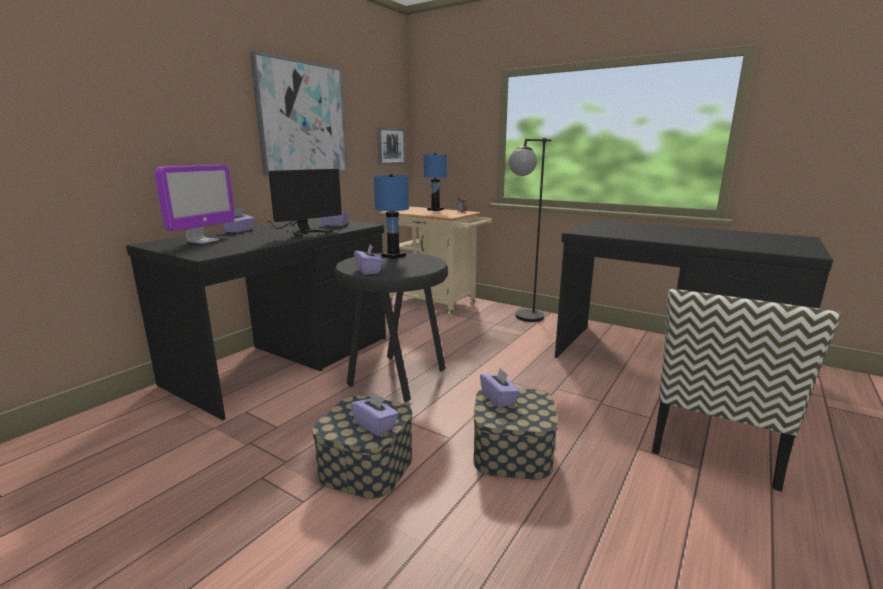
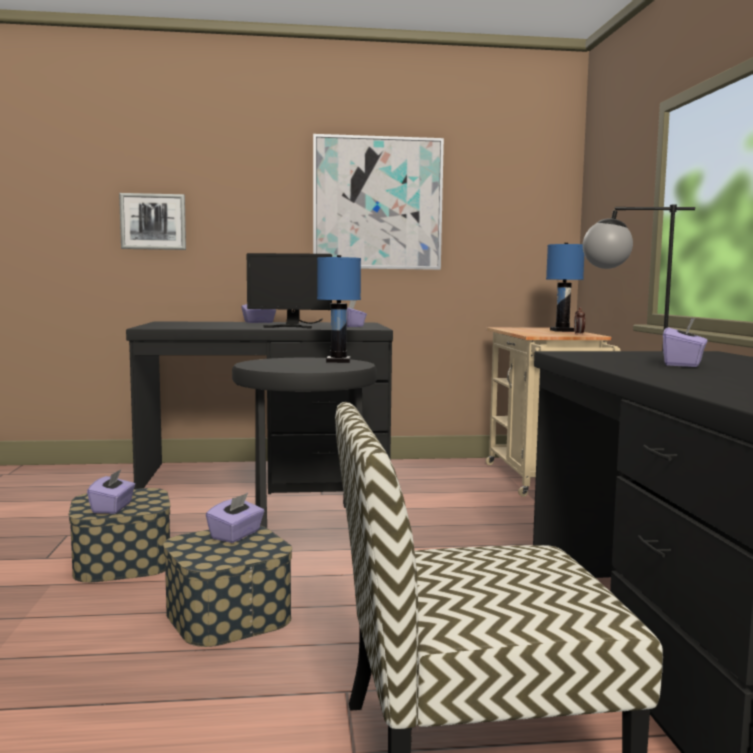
camera: 50 degrees right, 10 degrees down
monitor [155,165,235,244] -> none
purple tissue box [354,245,383,275] -> purple tissue box moved to [663,318,708,367]
picture [377,127,406,165] -> picture moved to [119,193,186,250]

